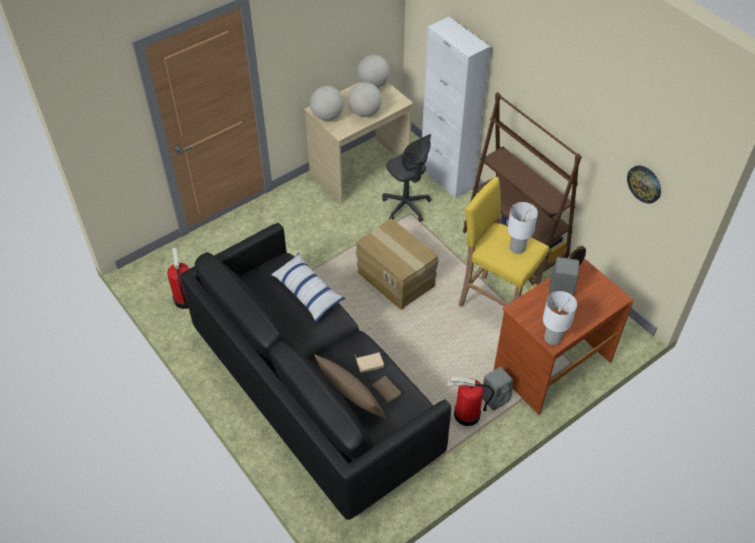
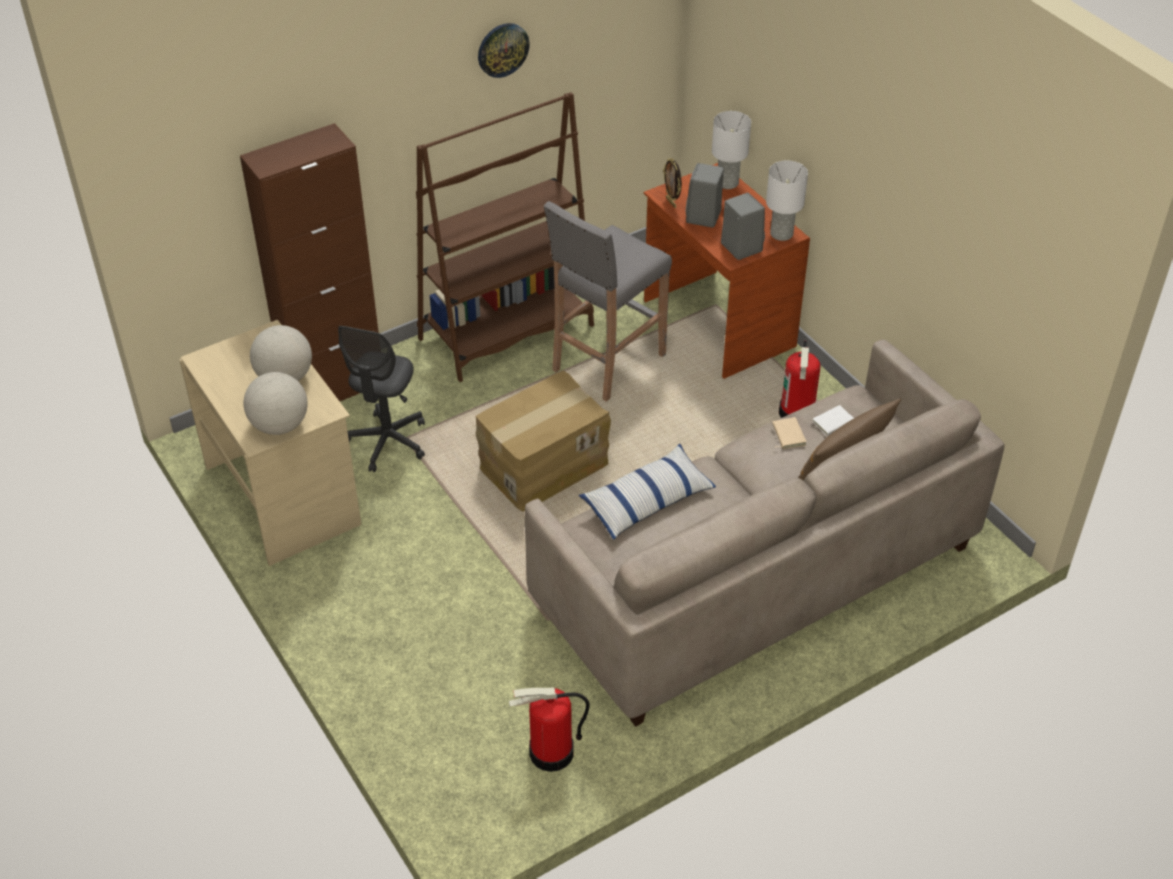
camera: 85 degrees left, 5 degrees down
black sofa [180,223,451,520] -> beige sofa [525,339,1005,727]
globe [357,55,390,88] -> none
brown book [372,376,401,404] -> white book [812,405,854,436]
grey office chair [382,134,431,222] -> grey office chair turned 135 degrees clockwise [338,326,425,472]
white cabinet [422,17,490,199] -> brown cabinet [240,123,379,401]
yellow stool [459,177,549,307] -> grey stool [544,201,672,402]
grey speaker [482,367,513,411] -> grey speaker moved to [721,193,765,260]
white table lamp [507,202,538,254] -> white table lamp moved to [712,111,751,189]
wall clock [627,165,661,204] -> wall clock moved to [478,23,530,78]

